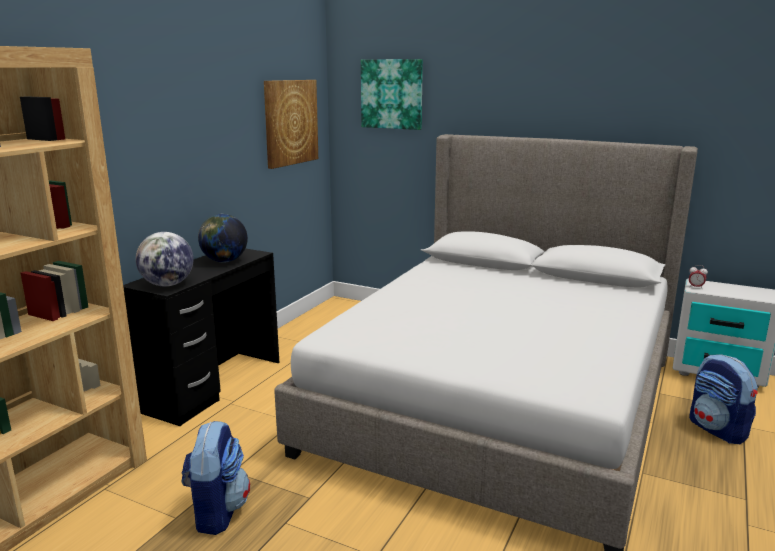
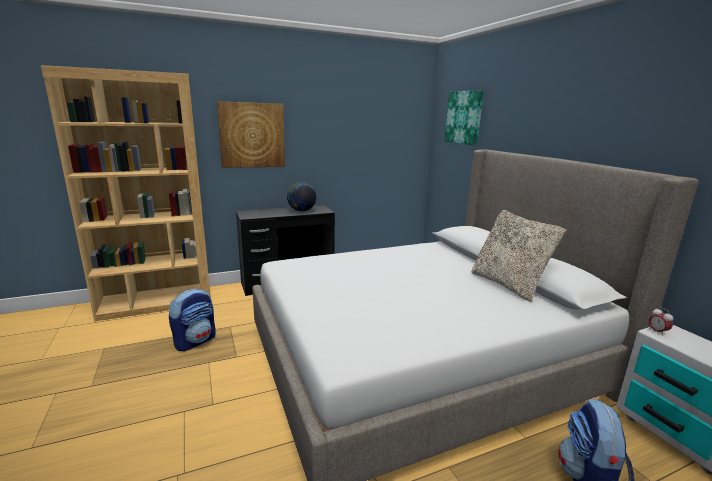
camera: 40 degrees right, 0 degrees up
globe [136,232,194,286] -> none
picture [264,80,318,169] -> picture moved to [217,101,285,168]
none -> beige pillow [472,210,567,302]

